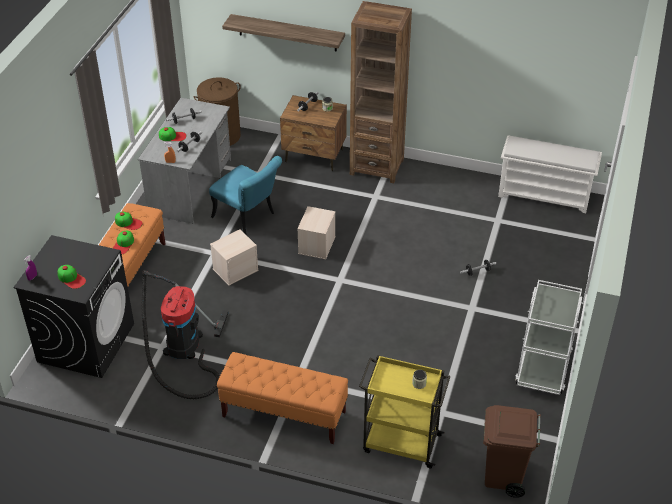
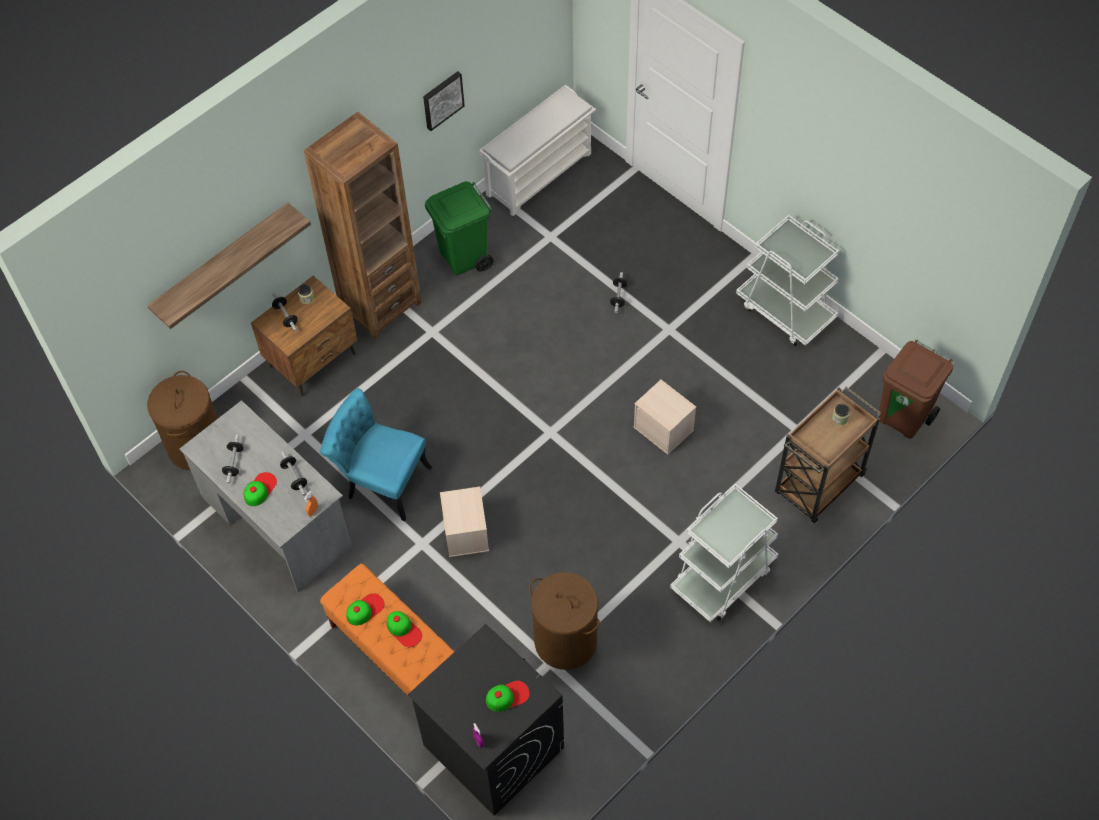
camera: 60 degrees left, 15 degrees up
vacuum cleaner [142,270,228,399] -> brown laundry basket [529,572,600,670]
turquoise chair [209,156,282,235] -> turquoise chair turned 135 degrees counterclockwise [320,388,432,521]
orange bench [217,352,348,444] -> white cart [670,484,778,623]
beige storage box [297,206,336,259] -> beige storage box moved to [634,380,696,455]
yellow cart [359,355,450,468] -> brown cart [775,387,882,523]
none -> picture [423,71,465,131]
none -> green trash can [425,181,494,276]

